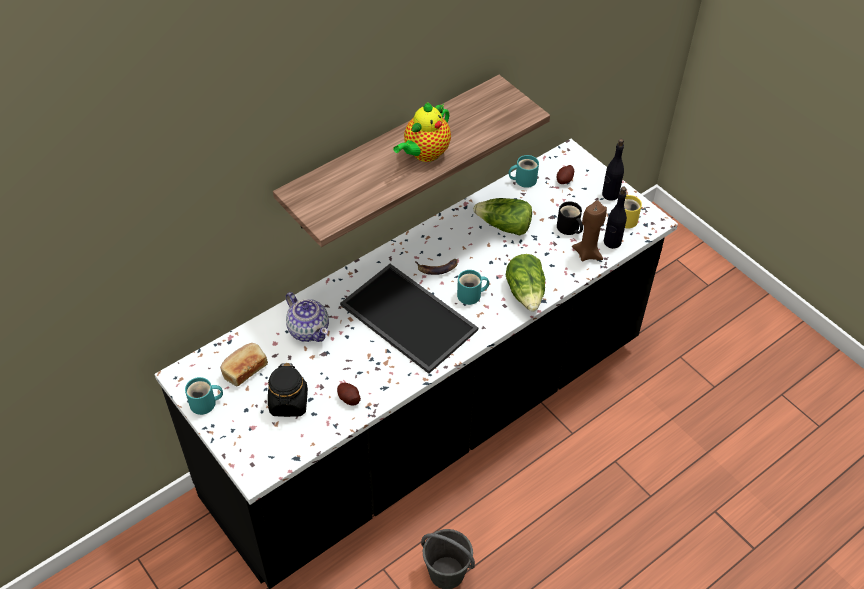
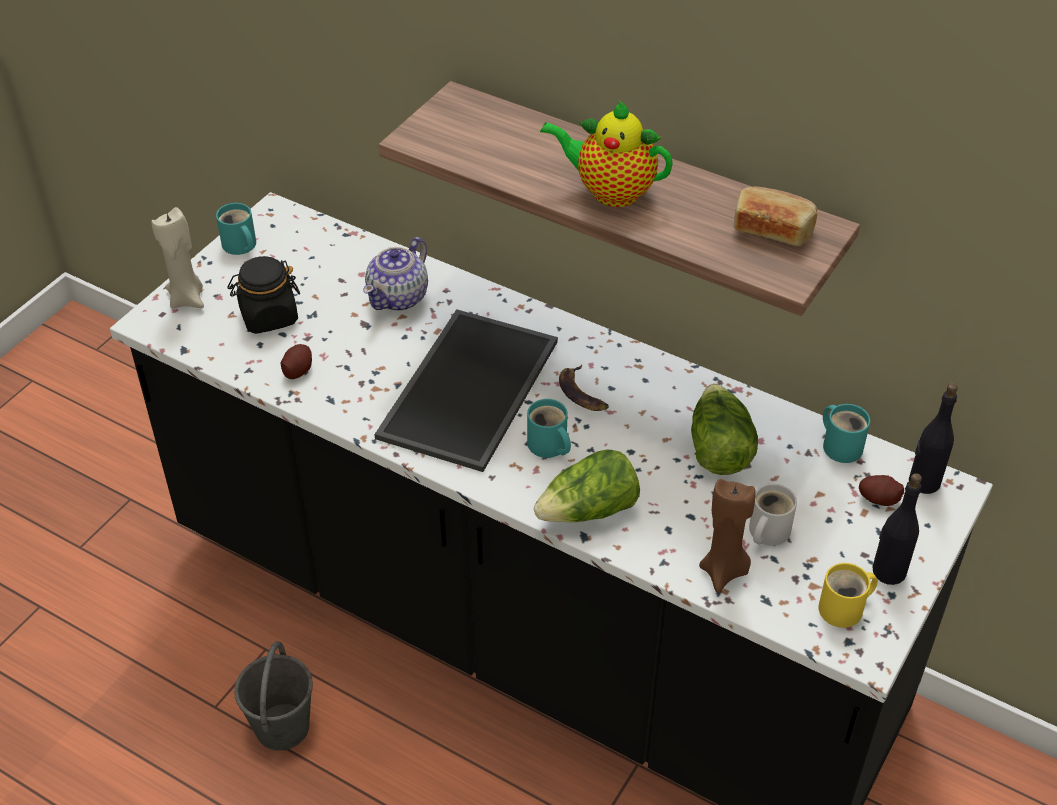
camera: 70 degrees right, 5 degrees down
bread [220,343,268,386] -> bread moved to [734,187,817,246]
black mug [557,201,583,235] -> white mug [749,483,797,546]
black bottle [604,187,627,249] -> black bottle moved to [909,383,958,494]
none -> beige candle [151,207,204,309]

